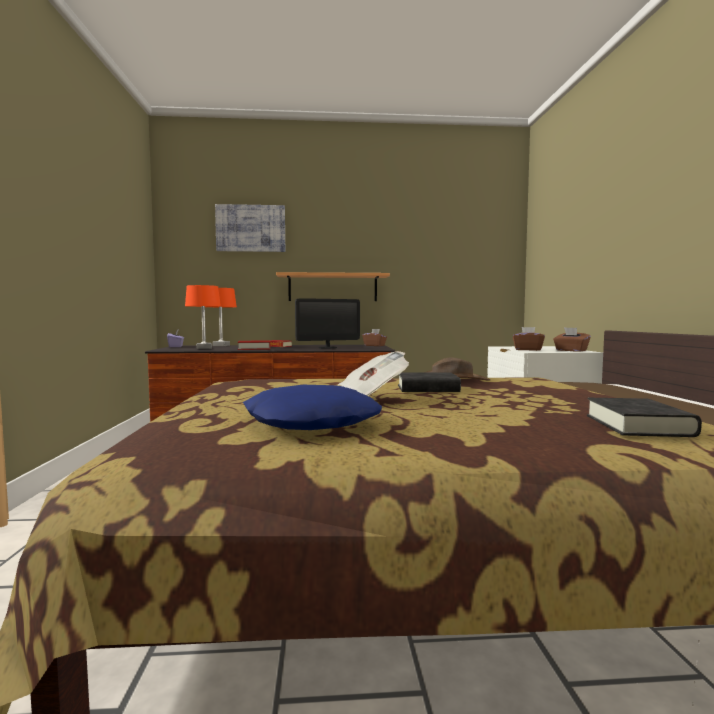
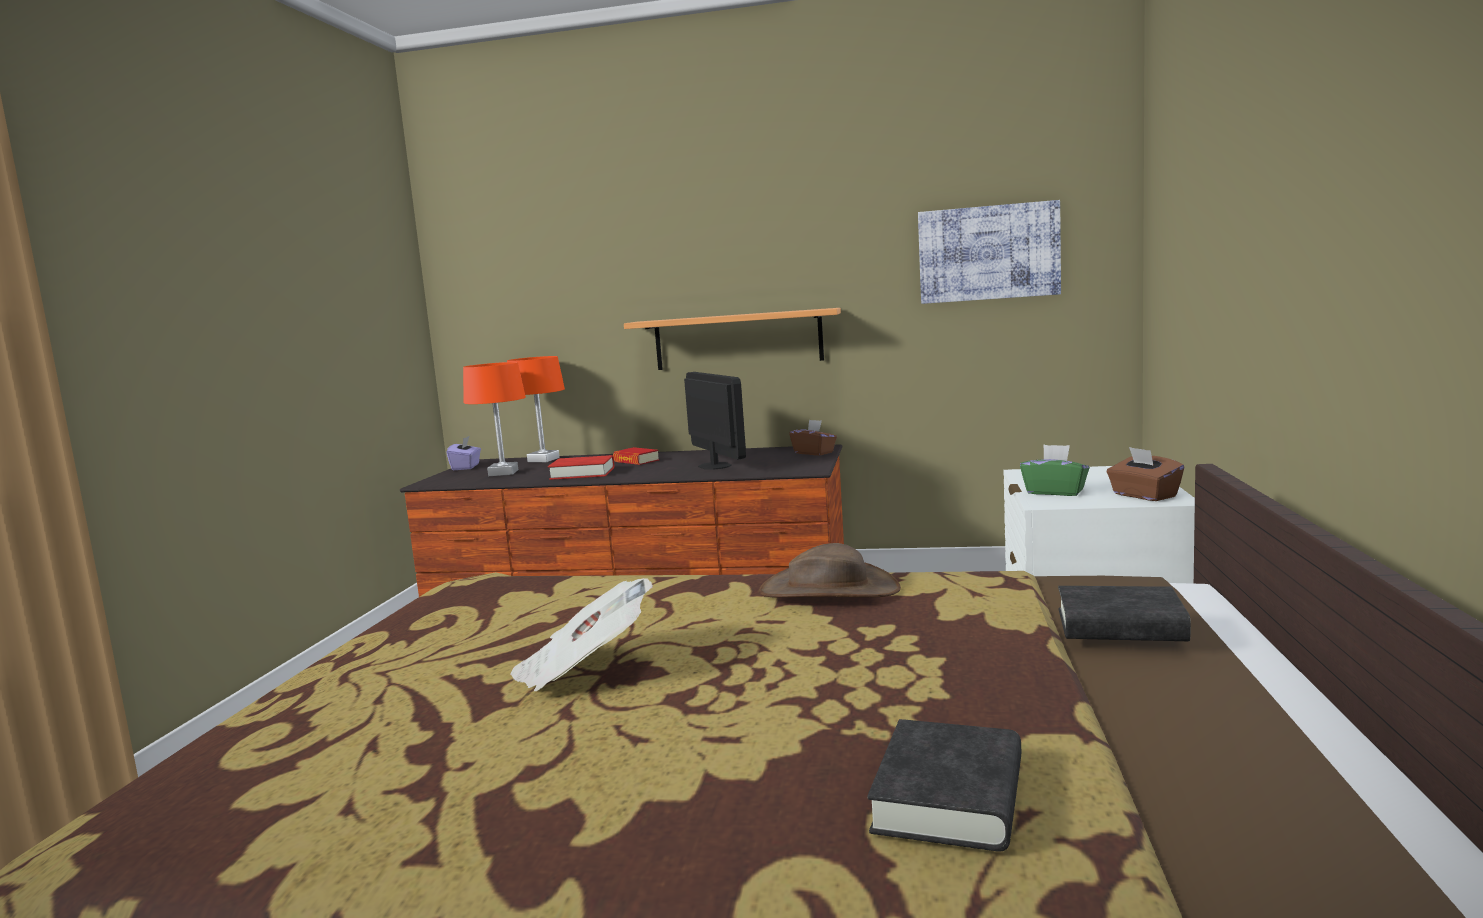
camera: 15 degrees right, 5 degrees up
picture [215,204,285,252] -> picture moved to [918,200,1061,304]
blue pillow [243,385,382,430] -> none
monitor [295,298,360,349] -> monitor turned 105 degrees counterclockwise [684,372,746,470]
black book [398,373,461,392] -> black book moved to [1058,586,1191,641]
brown tissue box [513,327,545,351] -> green tissue box [1020,445,1090,496]

